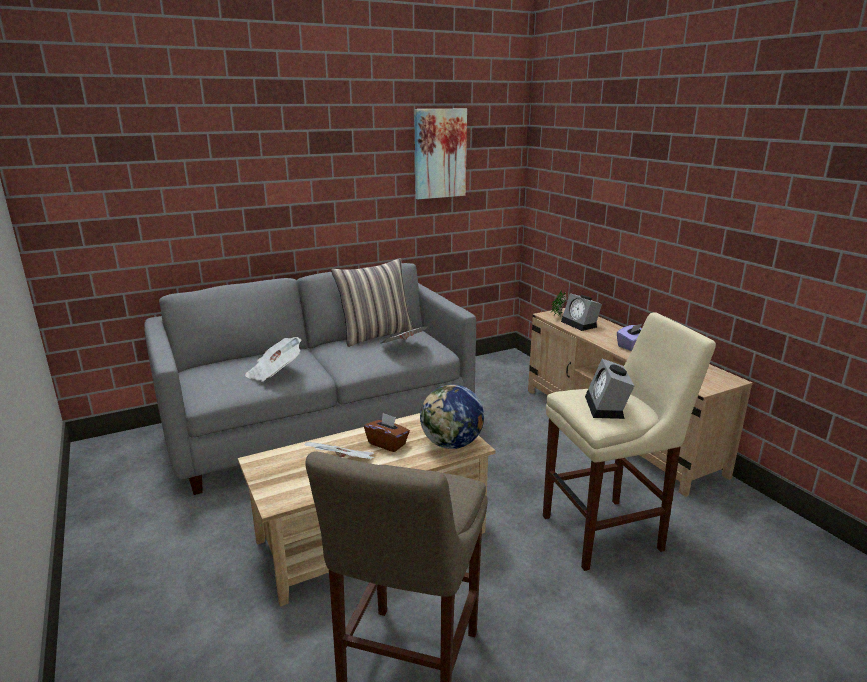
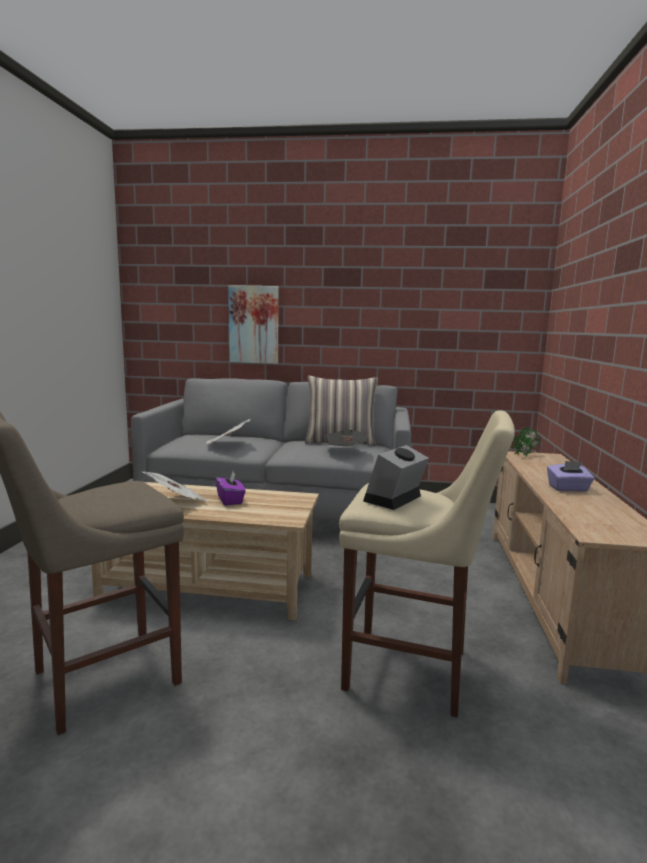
camera: 35 degrees right, 10 degrees down
brown tissue box [364,413,410,452] -> purple tissue box [216,472,246,506]
picture [414,109,467,199] -> picture moved to [229,285,279,364]
globe [420,384,484,449] -> none
alarm clock [561,293,602,331] -> none

